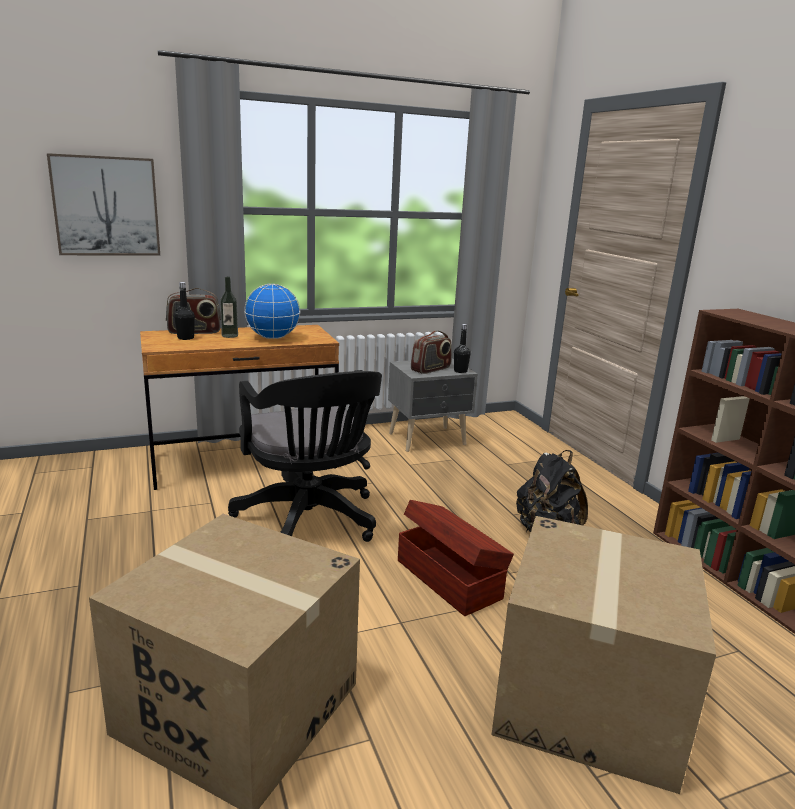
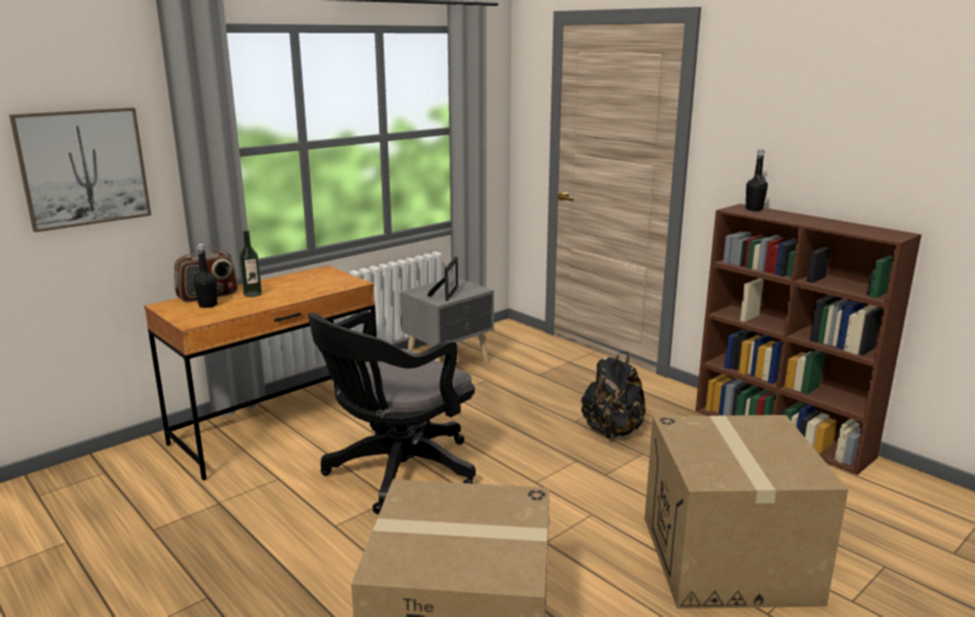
camera: 20 degrees left, 0 degrees up
black office chair [228,370,382,542] -> black office chair turned 90 degrees clockwise [308,310,476,514]
globe [244,284,300,339] -> none
brown storage box [398,500,514,616] -> none
radio [411,331,452,374] -> picture frame [427,256,458,301]
black bottle [454,324,471,373] -> black bottle moved to [746,150,768,211]

